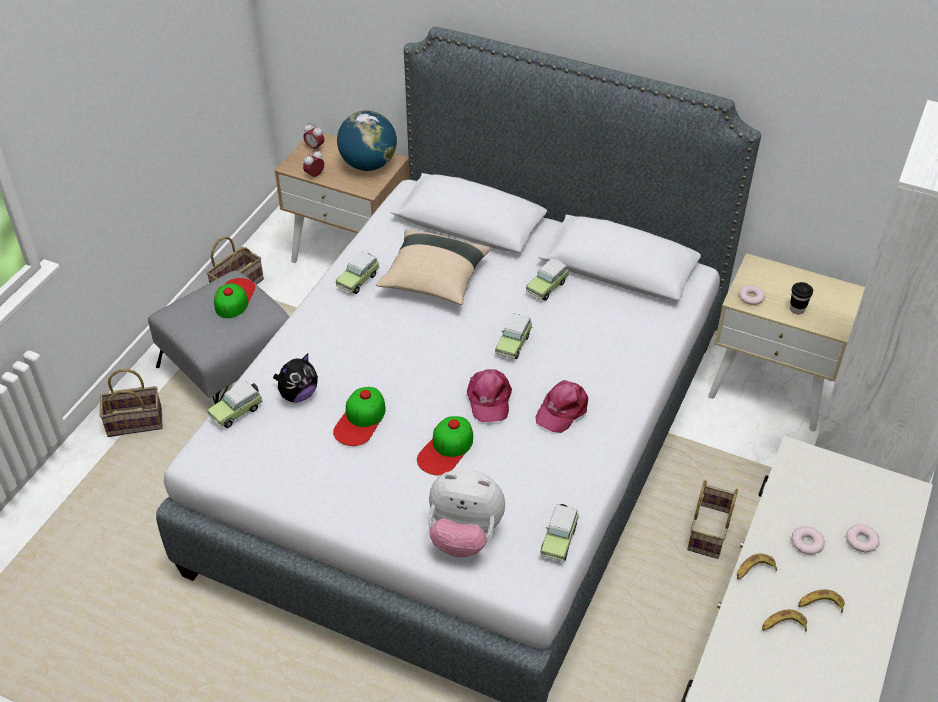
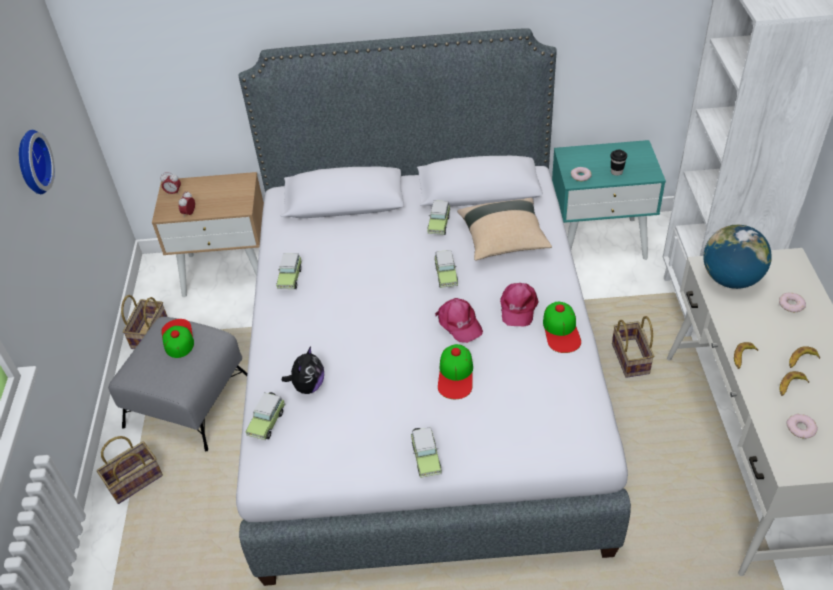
camera: 25 degrees left, 0 degrees up
cap [333,387,386,446] -> cap moved to [543,301,581,353]
globe [337,110,397,171] -> globe moved to [703,225,772,289]
beige pillow [376,229,490,305] -> beige pillow moved to [457,198,552,261]
plush toy [428,469,505,557] -> none
toy car [540,504,579,562] -> toy car moved to [411,427,441,478]
beige nightstand [708,253,865,432] -> turquoise nightstand [552,140,666,260]
donut [791,526,825,555] -> donut moved to [786,414,818,439]
none -> wall clock [19,130,55,194]

